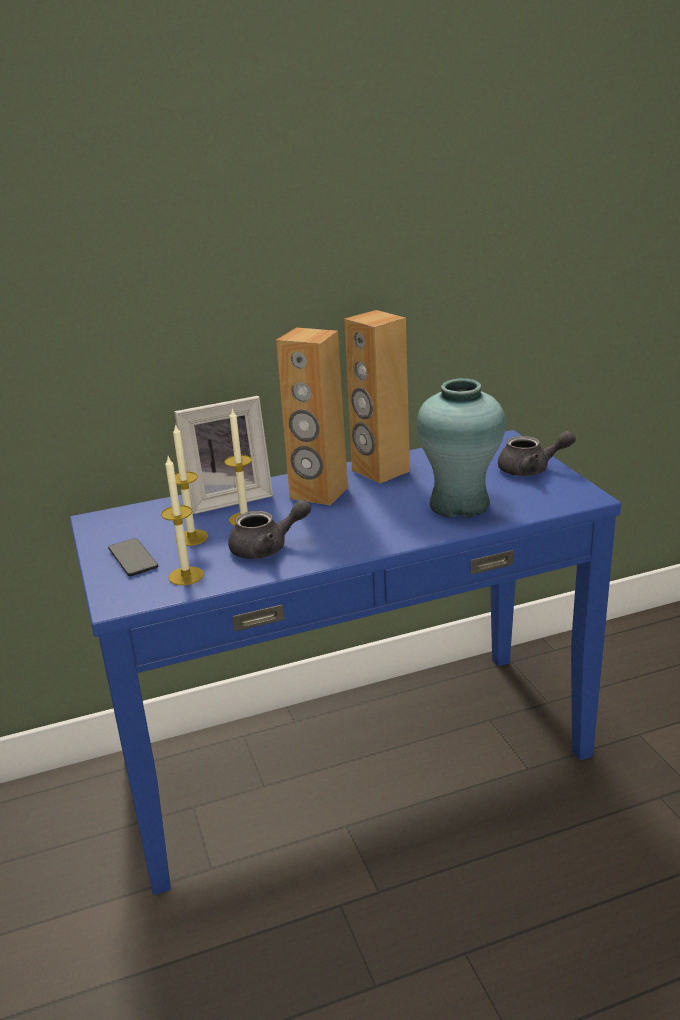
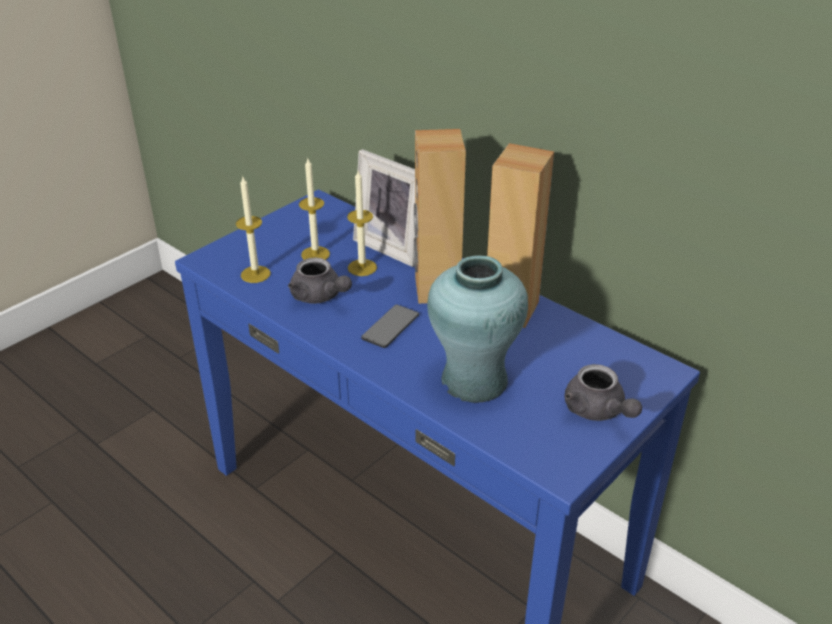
camera: 60 degrees right, 10 degrees up
phone [108,538,158,576] -> phone moved to [361,304,419,348]

